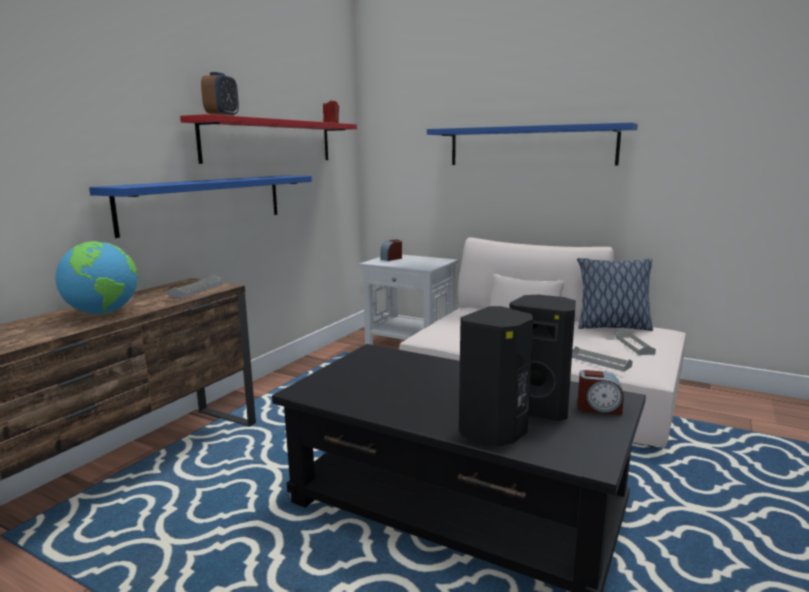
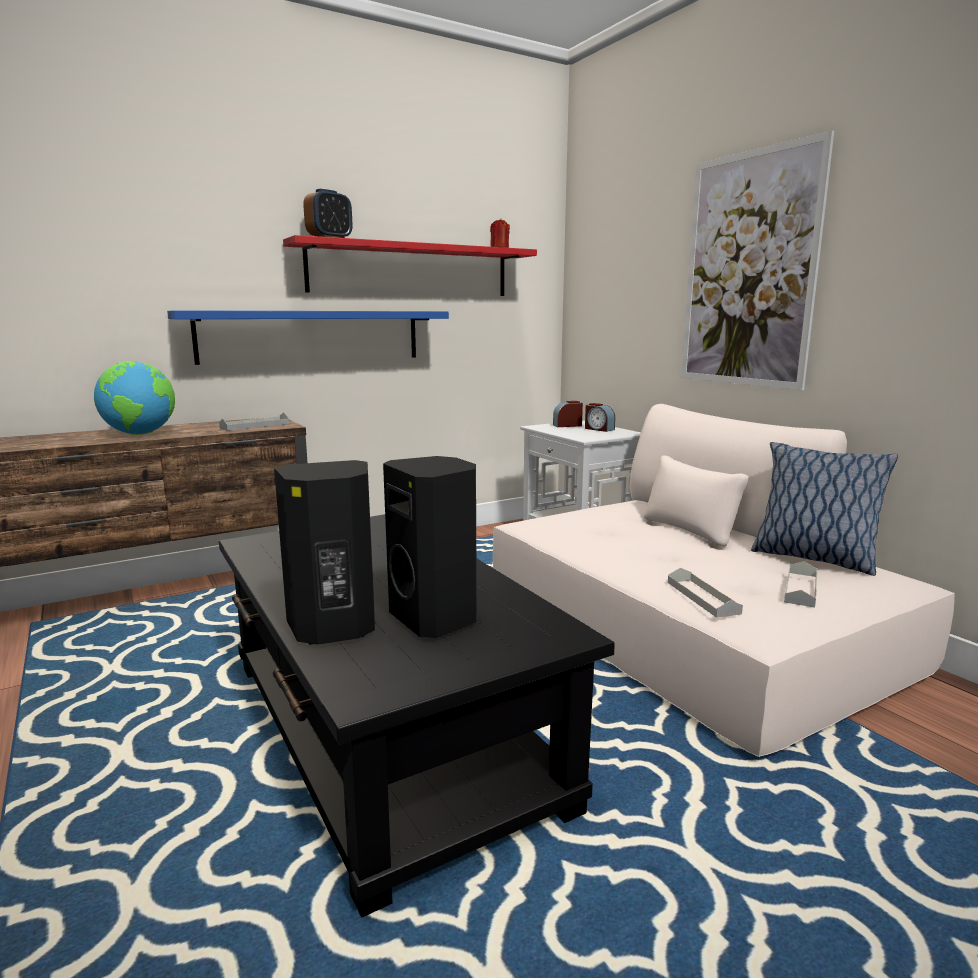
camera: 30 degrees right, 0 degrees up
blue shelf [427,122,638,165] -> picture [681,131,834,390]
alarm clock [577,370,624,415] -> alarm clock moved to [585,403,615,432]

